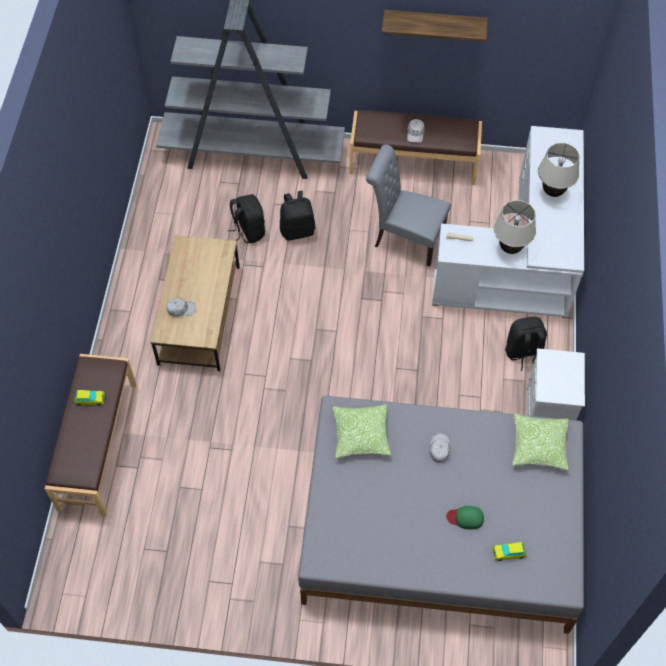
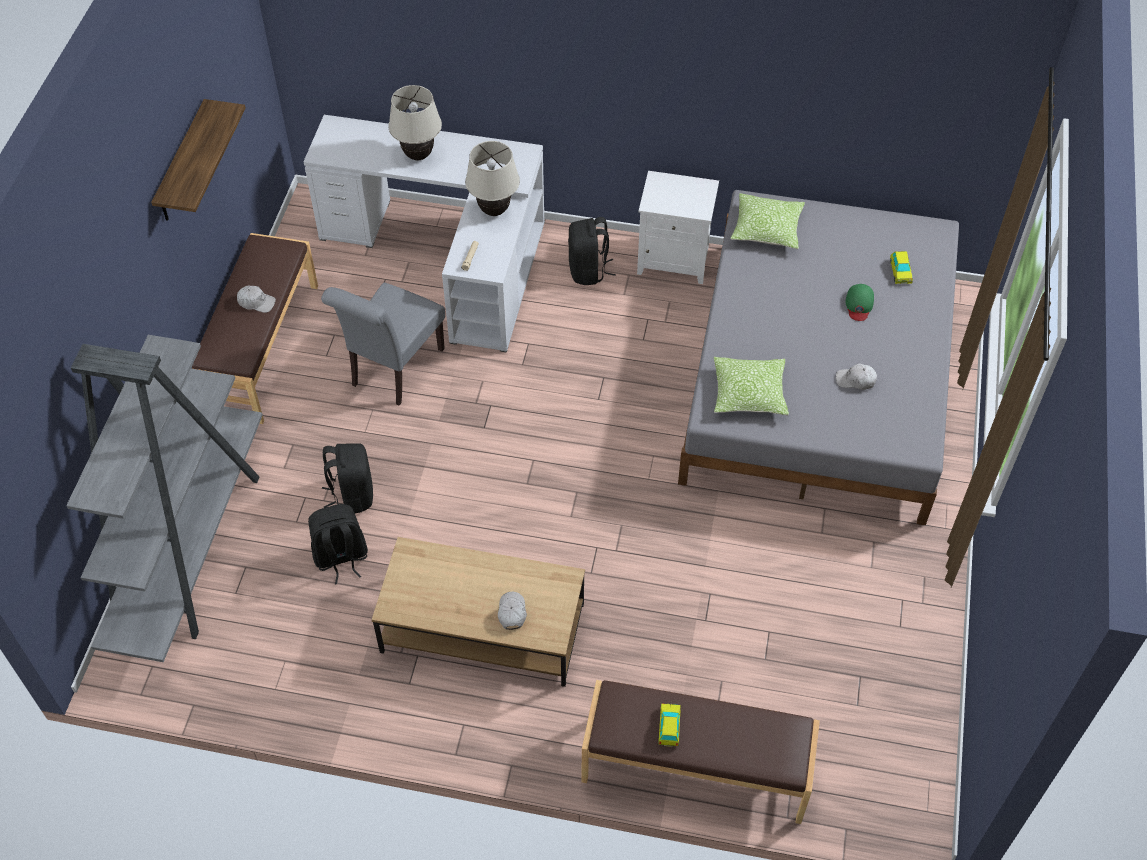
camera: 85 degrees left, 5 degrees down
white cap [429,433,450,462] -> white cap moved to [836,363,877,390]

